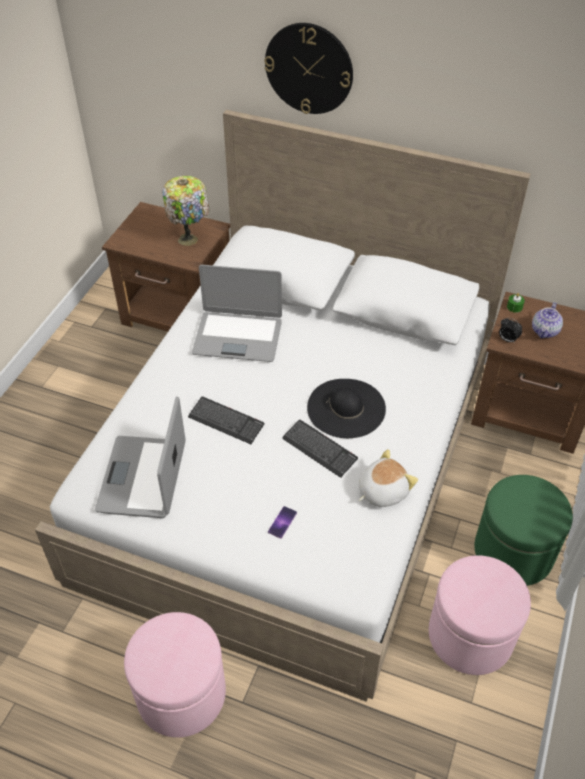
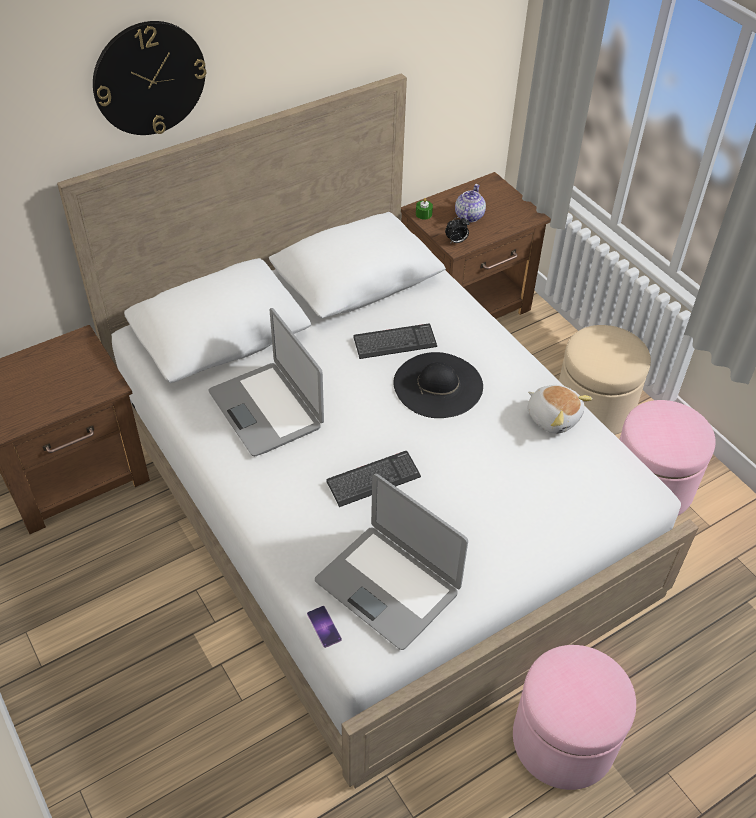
camera: 55 degrees left, 0 degrees up
table lamp [162,176,209,246] -> none
laptop [192,265,282,362] -> laptop turned 105 degrees clockwise [208,308,324,456]
phone [268,506,297,539] -> phone moved to [307,606,342,648]
keyboard [282,419,358,478] -> keyboard moved to [353,324,437,359]
plush toy [359,449,418,507] -> plush toy turned 135 degrees clockwise [528,385,593,434]
green ottoman [474,475,573,586] -> beige ottoman [559,325,651,435]
teapot [532,302,563,338] -> teapot turned 135 degrees counterclockwise [455,184,486,222]

